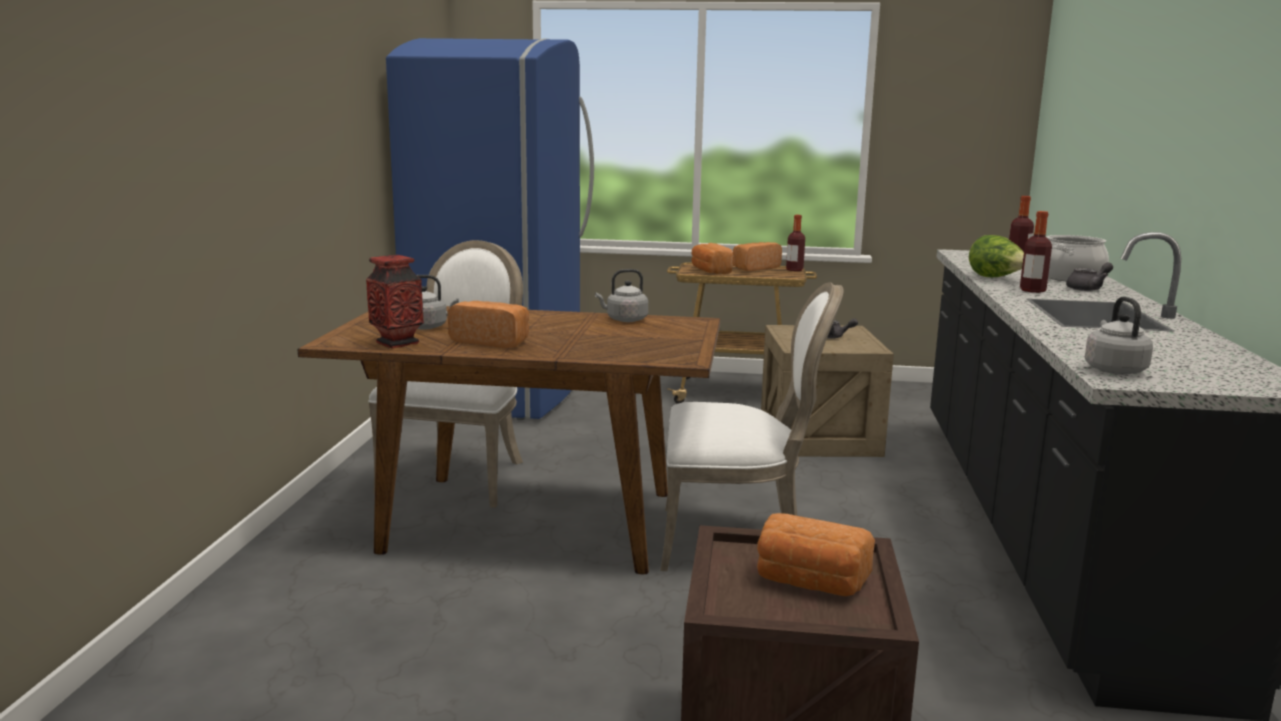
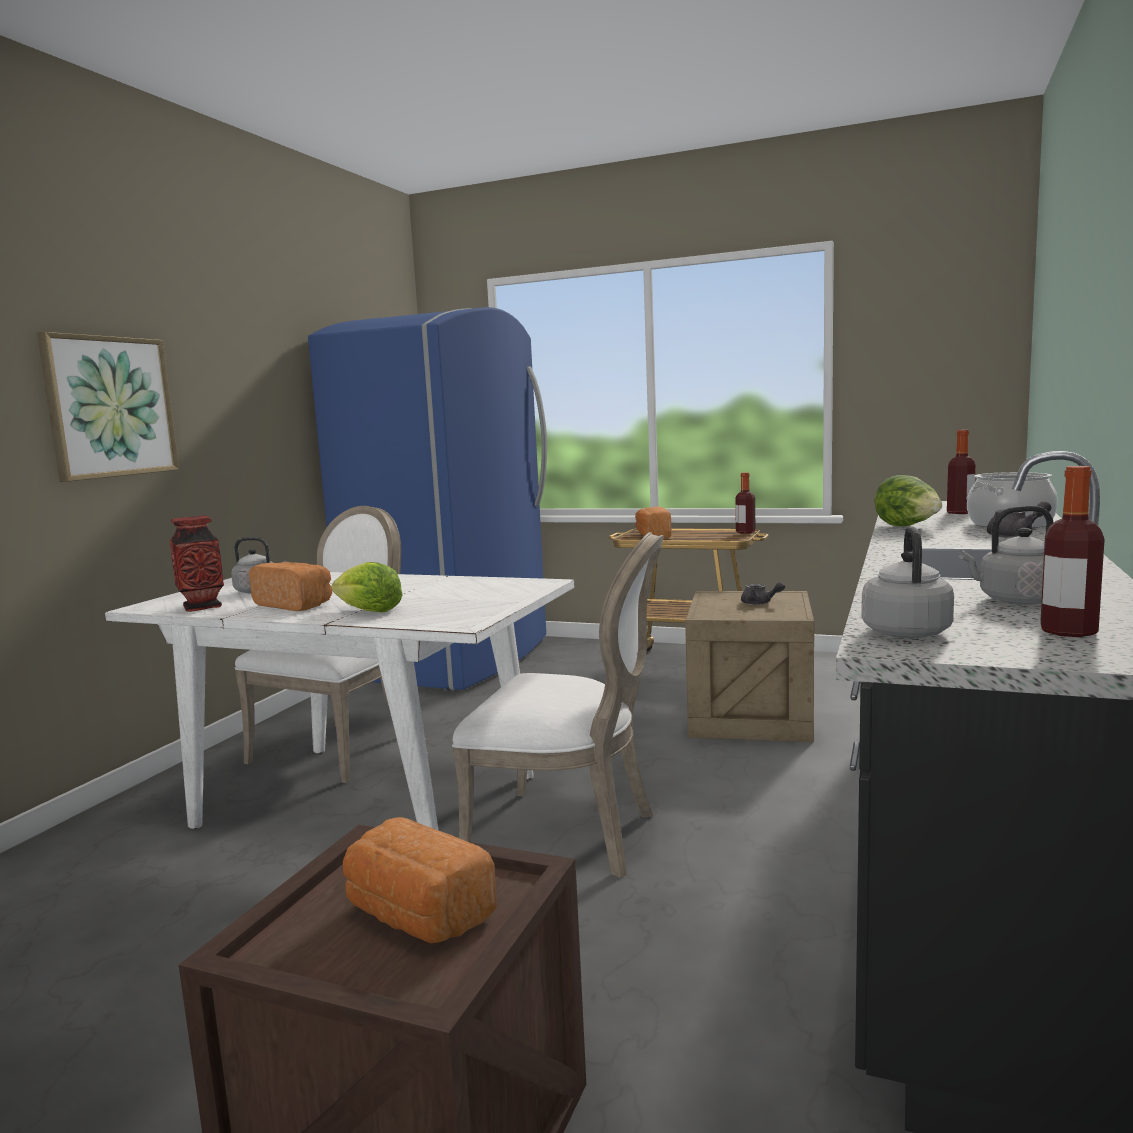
camera: 15 degrees right, 5 degrees down
brown dining table [297,306,720,574] -> white dining table [105,572,575,831]
grey kettle [595,269,648,322] -> grey kettle moved to [958,506,1053,605]
bread [733,242,782,271] -> none
bottle [1020,211,1052,293] -> bottle moved to [1040,466,1105,637]
none -> picture [37,332,179,482]
none -> lettuce [331,562,403,612]

